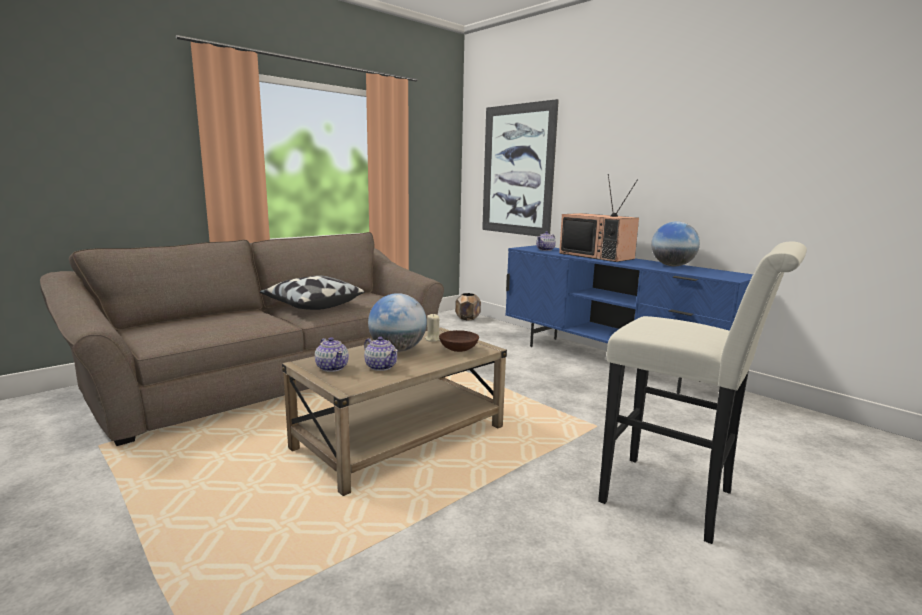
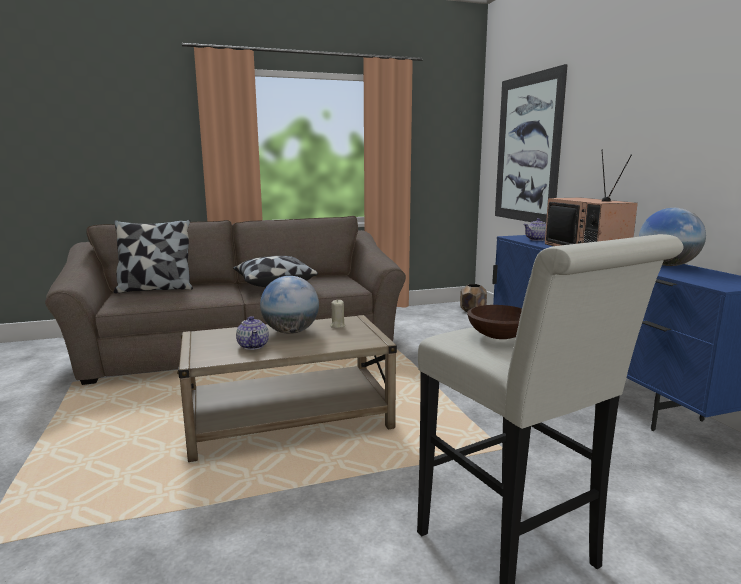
camera: 25 degrees right, 0 degrees up
teapot [315,337,349,372] -> none
brown bowl [439,330,479,352] -> brown bowl moved to [467,305,522,339]
none -> pillow [114,220,193,293]

